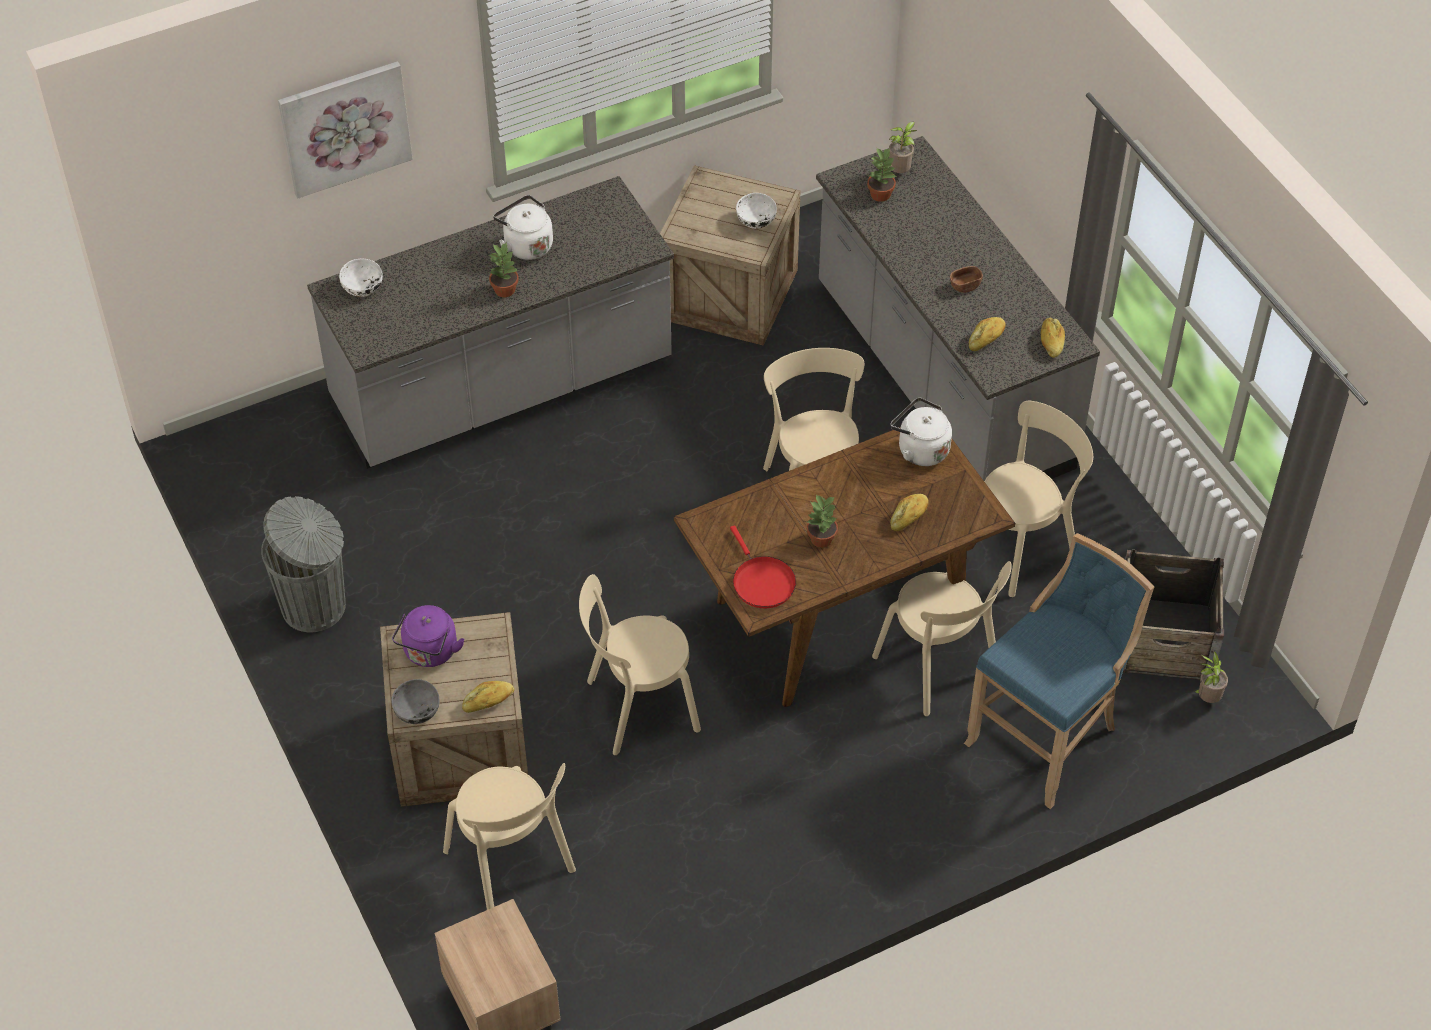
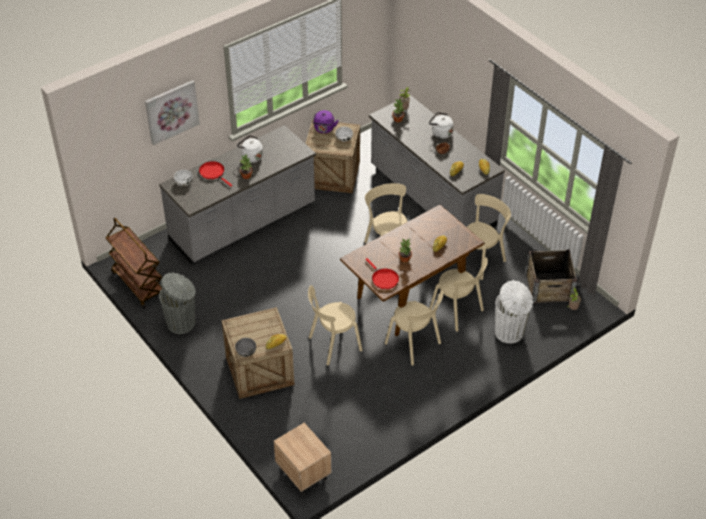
camera: 10 degrees left, 5 degrees down
purple kettle [392,605,465,667] -> purple kettle moved to [313,110,339,133]
beige chair [443,763,576,910] -> beige chair moved to [385,291,443,366]
white kettle [890,397,952,466] -> white kettle moved to [429,112,453,139]
blue stool [964,533,1154,809] -> white trash can [495,280,533,344]
none -> brown cart [106,218,162,309]
none -> red frying pan [199,161,232,187]

